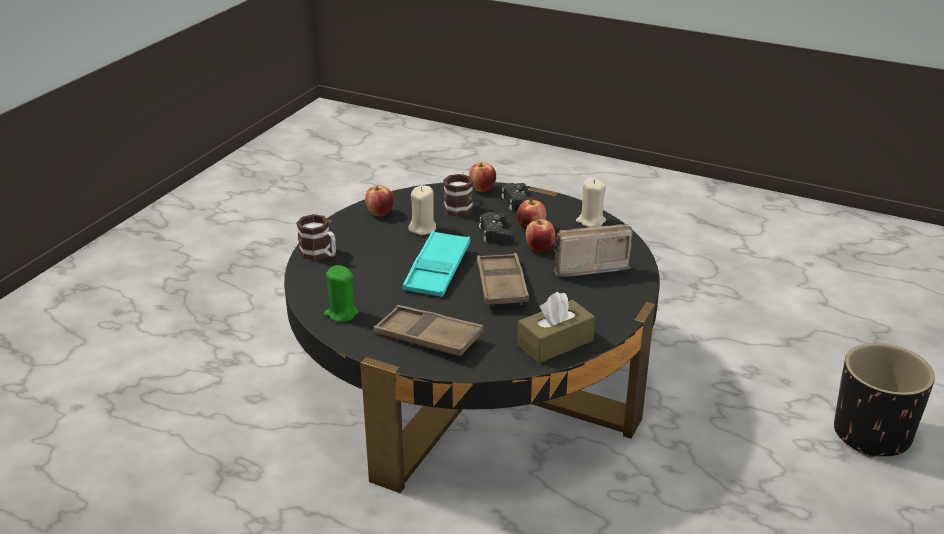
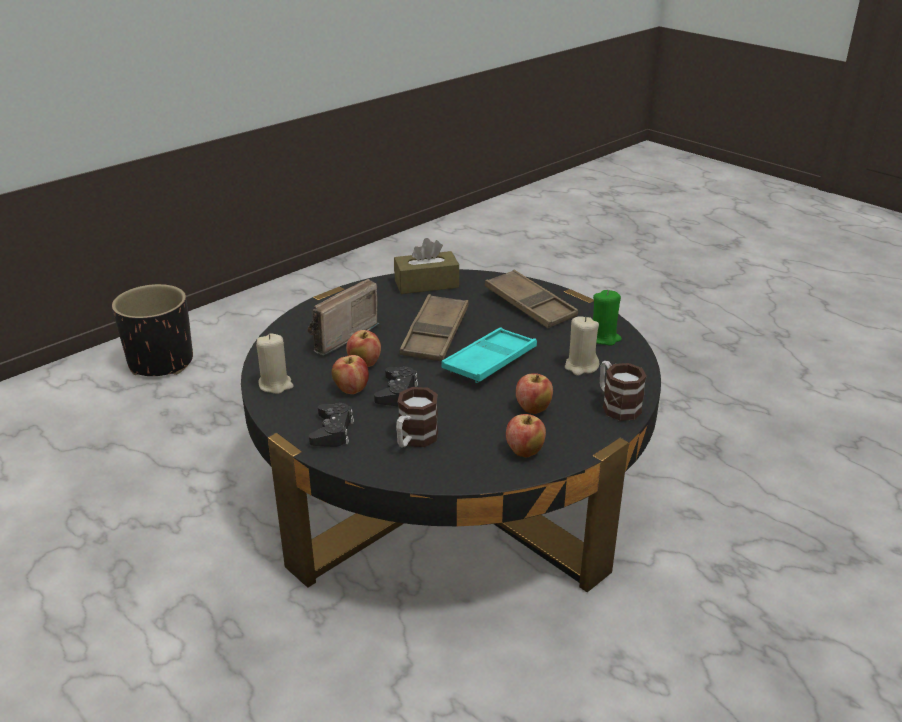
camera: 160 degrees left, 0 degrees up
beige candle [408,185,436,235] -> beige candle moved to [565,316,599,376]
apple [469,162,496,192] -> apple moved to [516,373,553,414]
radio [553,224,633,277] -> radio turned 120 degrees clockwise [308,279,379,355]

